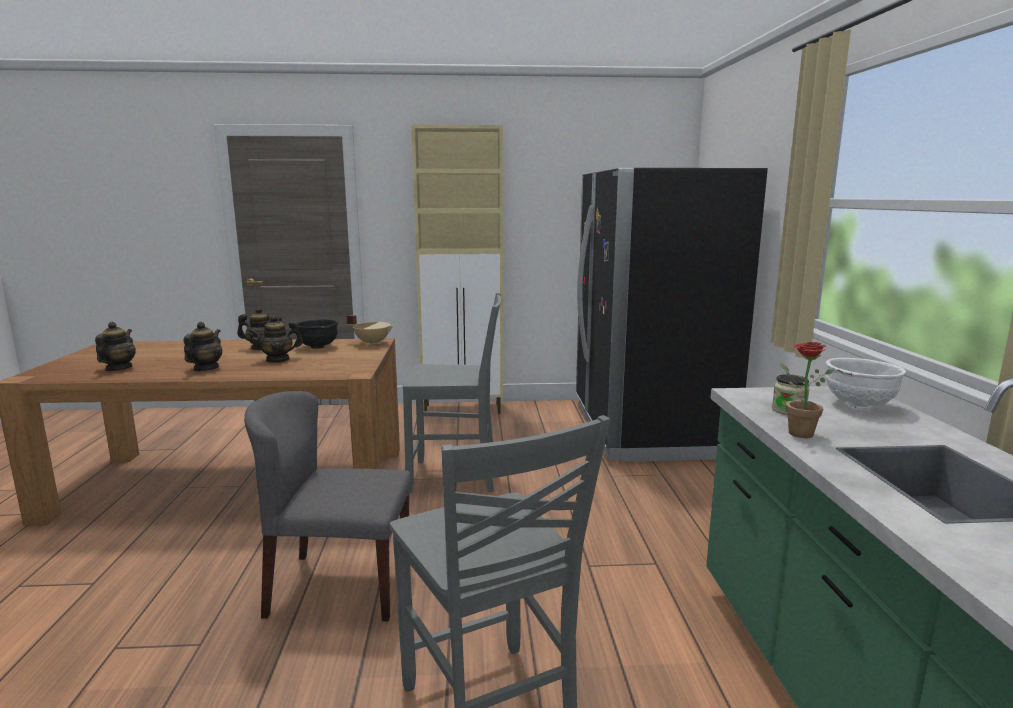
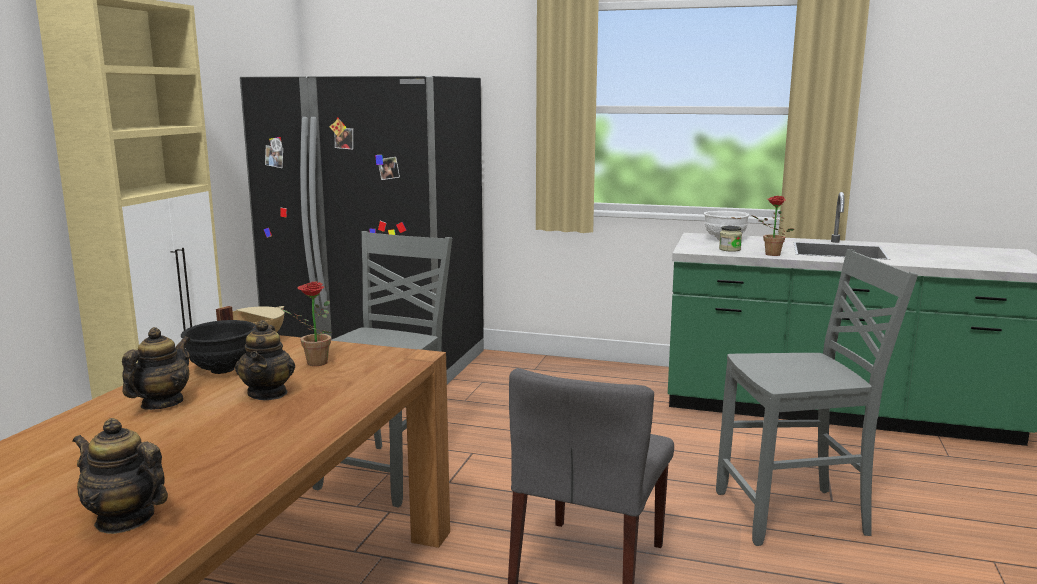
camera: 70 degrees left, 0 degrees up
teapot [183,322,222,371] -> none
none -> potted plant [281,282,332,366]

